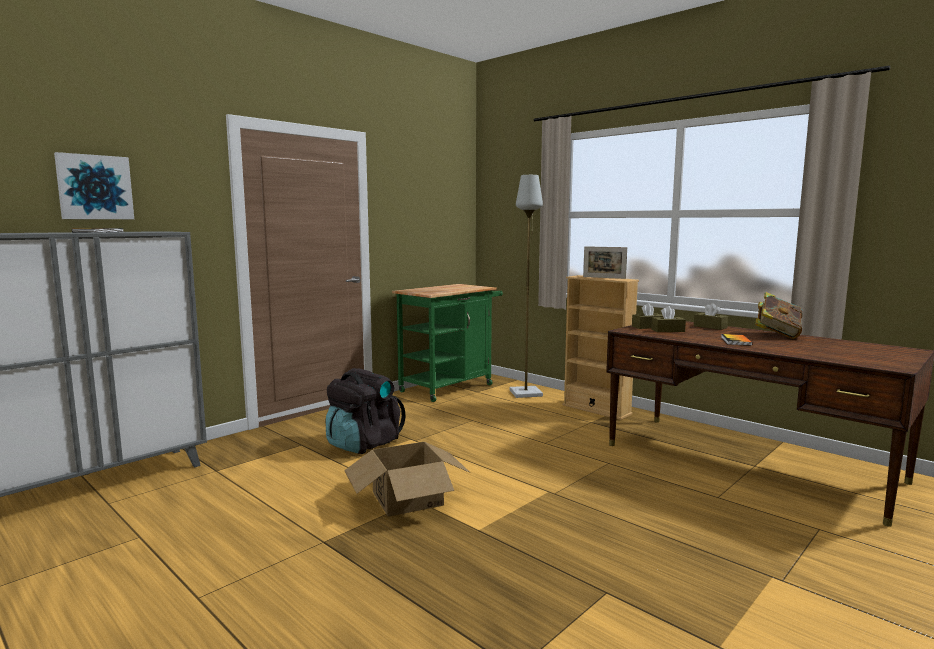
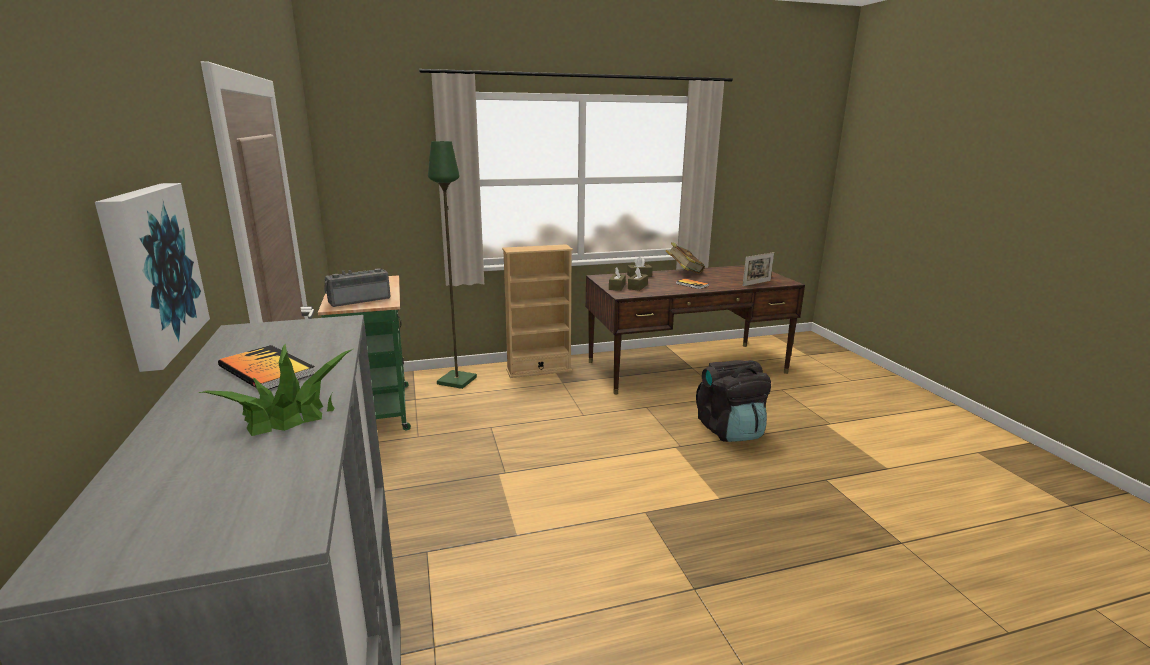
camera: 60 degrees left, 10 degrees up
black backpack [326,368,405,454] -> black backpack moved to [696,360,771,442]
cardboard box [344,442,470,516] -> none
grey floor lamp [510,175,543,398] -> green floor lamp [428,141,477,389]
picture frame [583,246,627,279] -> picture frame moved to [743,252,774,286]
none -> potted plant [199,344,353,436]
none -> radio [324,269,390,307]

